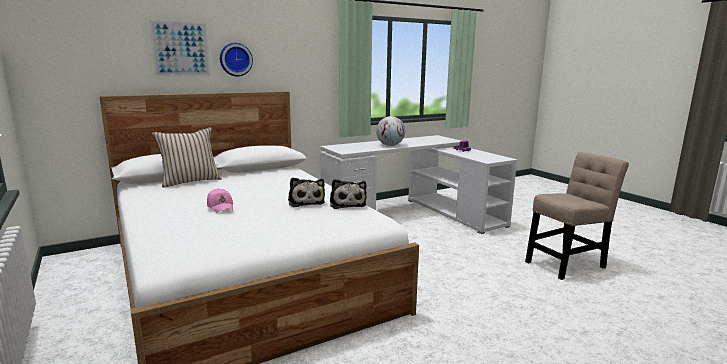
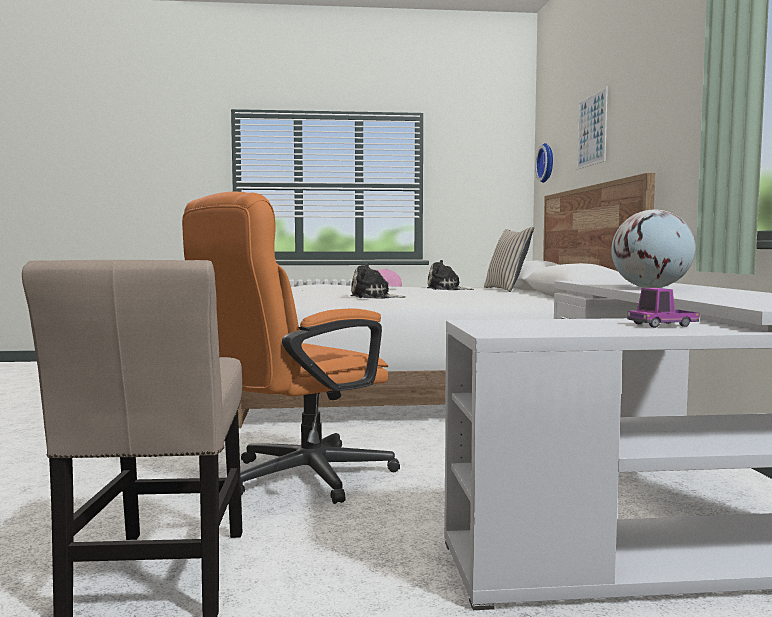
camera: 115 degrees right, 10 degrees down
wall clock [220,43,253,77] -> wall clock moved to [535,143,553,183]
plush toy [330,179,367,209] -> plush toy moved to [427,260,474,290]
none -> orange office chair [182,192,400,504]

